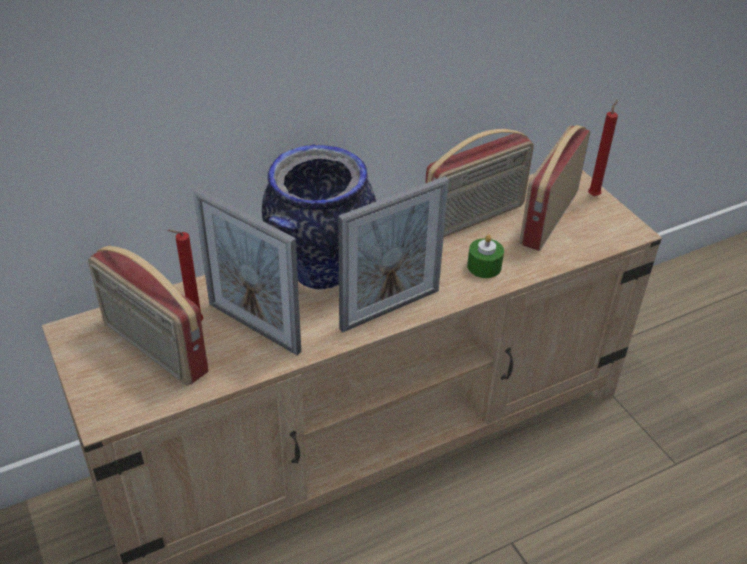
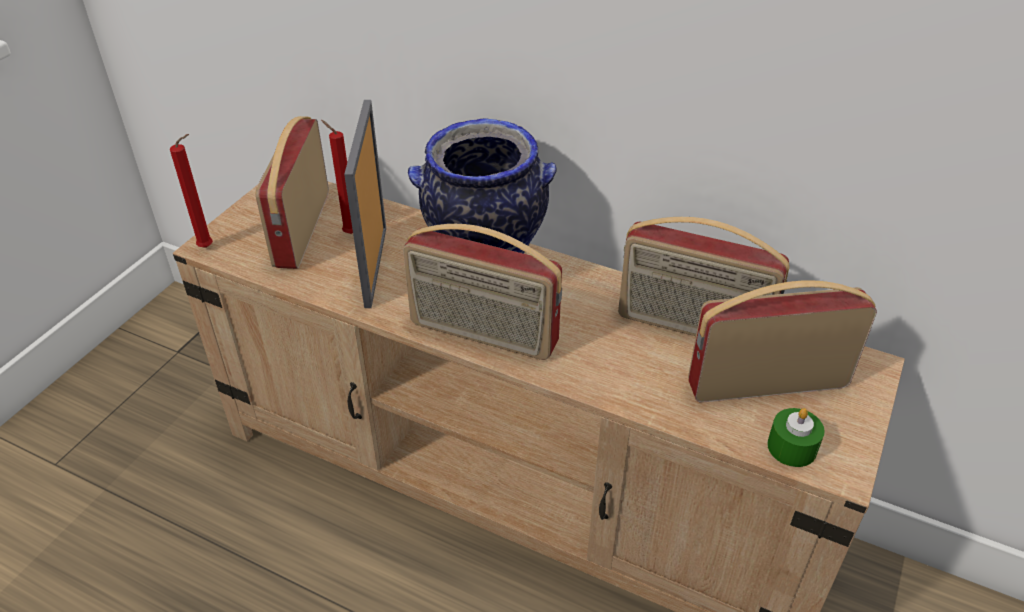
camera: 55 degrees right, 0 degrees up
picture frame [338,176,449,333] -> radio [403,224,562,360]
green candle [467,234,504,278] -> green candle moved to [767,408,824,467]
red candle [588,99,618,196] -> red candle moved to [170,134,213,248]

